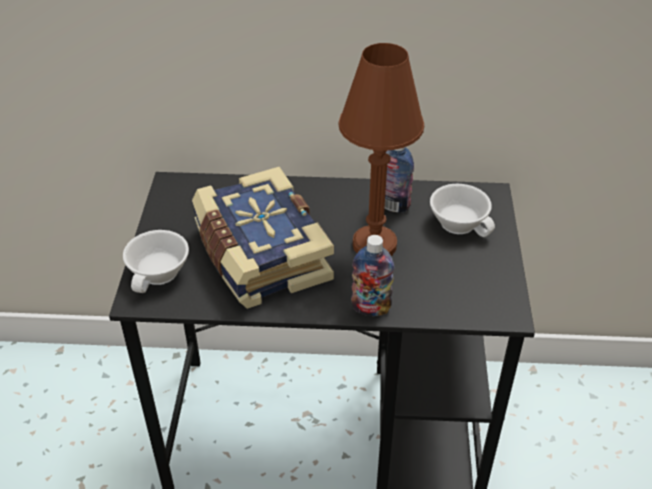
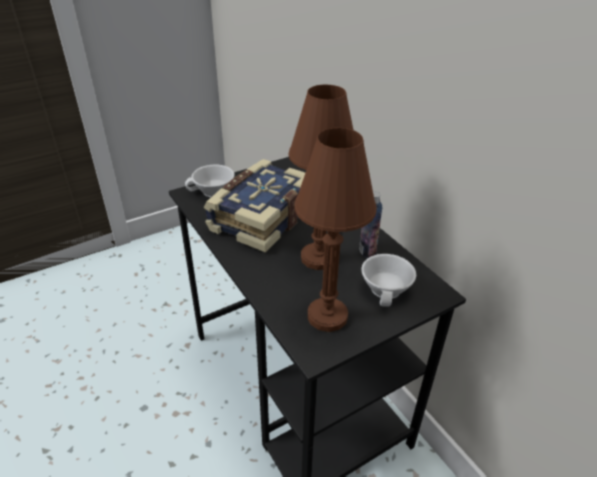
camera: 55 degrees right, 5 degrees down
bottle [351,235,394,316] -> none
none -> brown table lamp [294,128,377,332]

